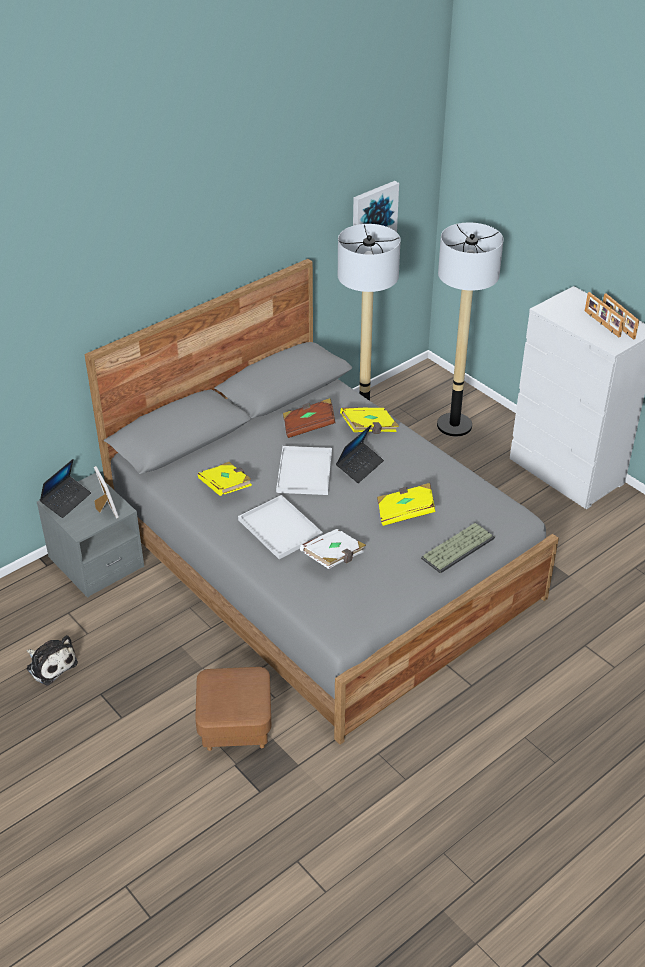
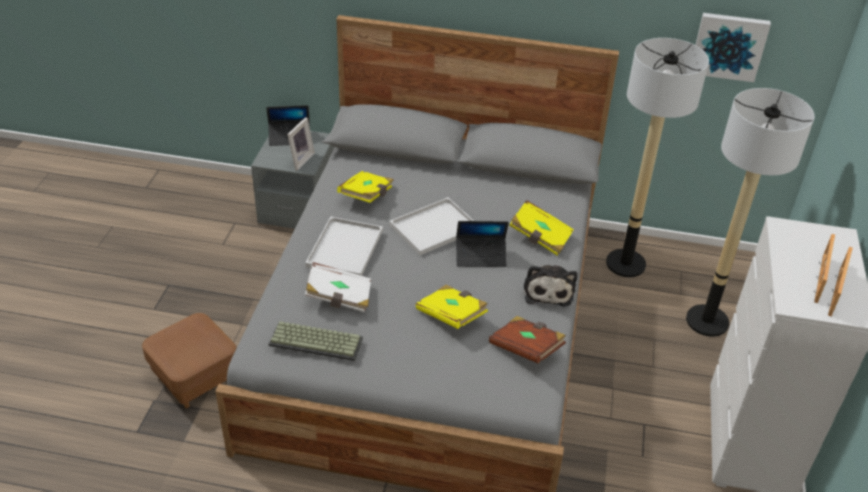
camera: 50 degrees right, 0 degrees up
plush toy [27,635,78,686] -> plush toy moved to [523,265,577,307]
brown book [283,398,336,438] -> brown book moved to [489,316,566,363]
keyboard [421,522,495,574] -> keyboard moved to [269,321,363,361]

